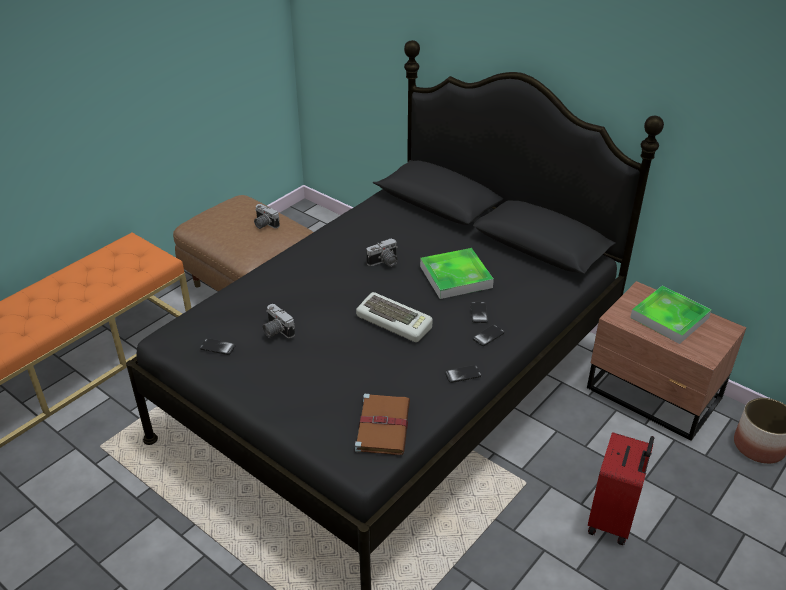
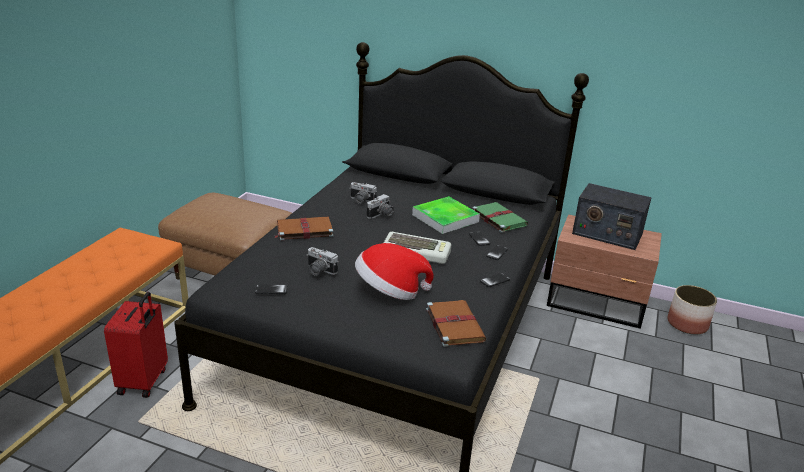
camera: 20 degrees left, 10 degrees down
camera [254,204,280,229] -> camera moved to [349,182,377,204]
red suitcase [588,432,654,545] -> red suitcase moved to [104,292,168,398]
tray [630,285,711,344] -> radio [572,183,652,250]
none -> brown book [275,217,333,241]
none -> hat [355,243,434,300]
none -> green book [473,202,528,233]

